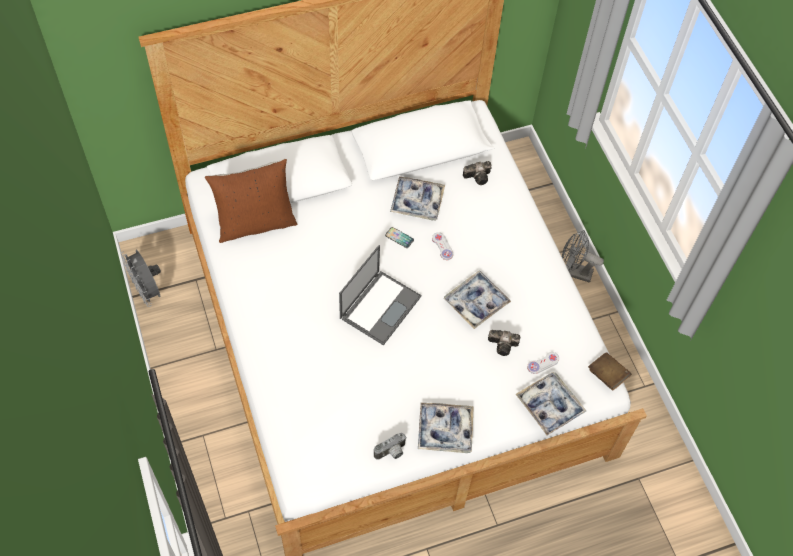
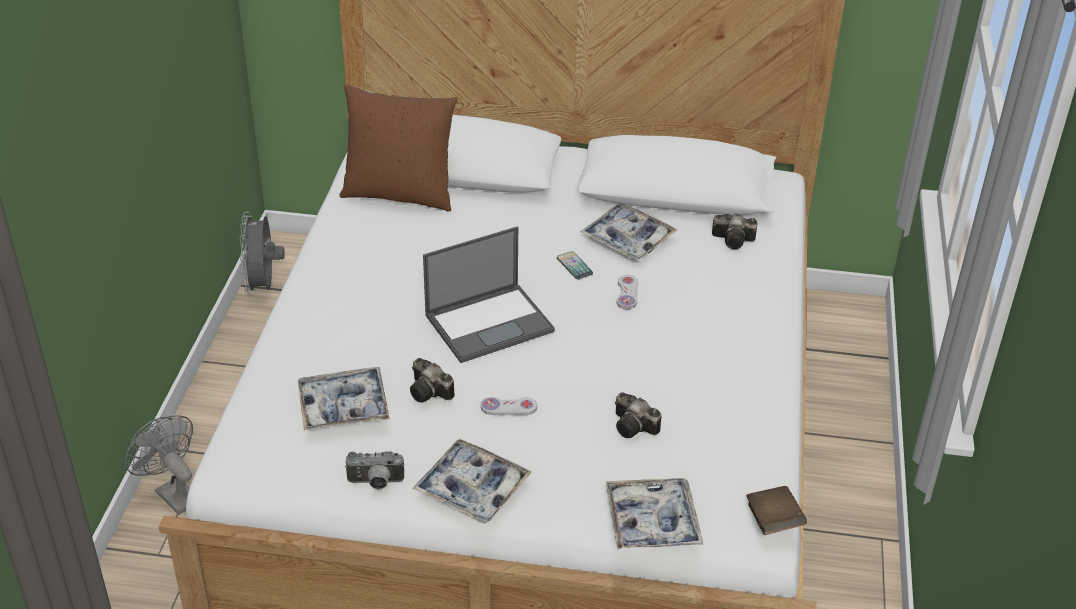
camera: 30 degrees right, 20 degrees down
tray [444,270,511,329] -> tray moved to [298,367,390,430]
white game controller [527,352,559,374] -> white game controller moved to [481,397,537,415]
grey fan [562,230,604,283] -> grey fan moved to [125,415,193,515]
none -> camera [410,358,455,403]

